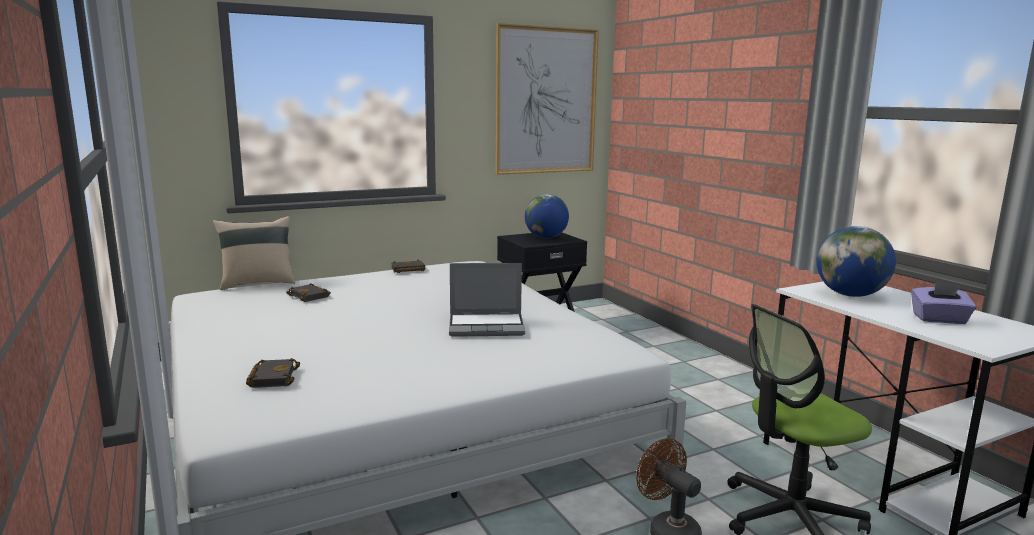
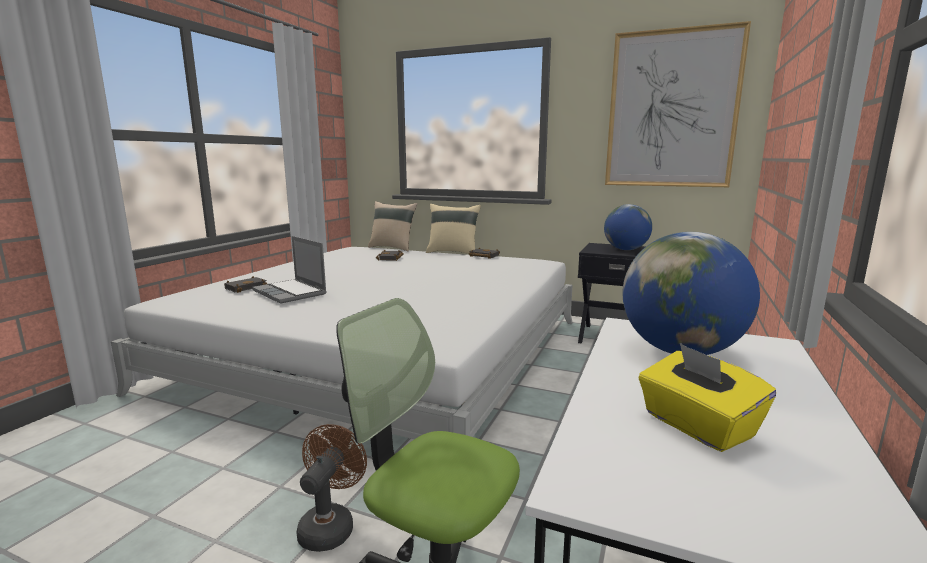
camera: 50 degrees right, 0 degrees up
laptop [449,263,525,337] -> laptop moved to [252,236,327,304]
purple tissue box [911,283,977,324] -> yellow tissue box [638,343,776,452]
none -> beige pillow [426,204,481,254]

